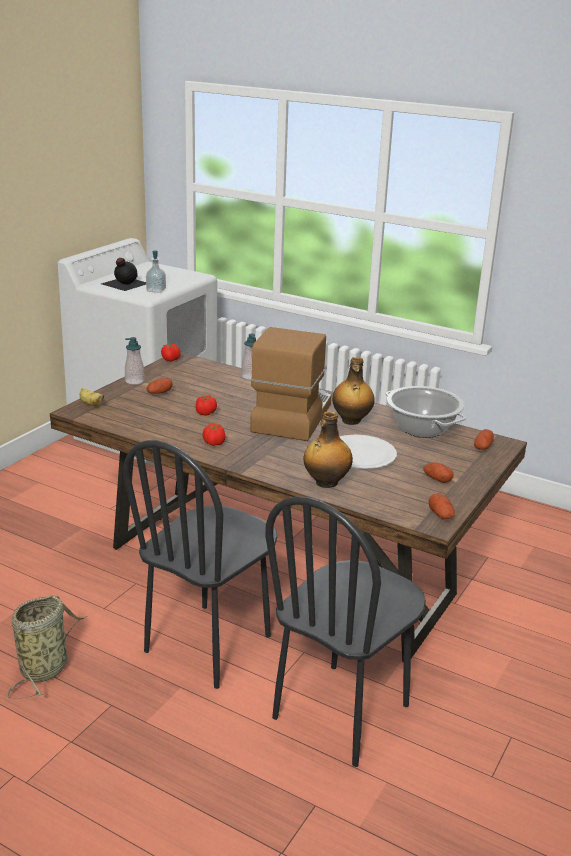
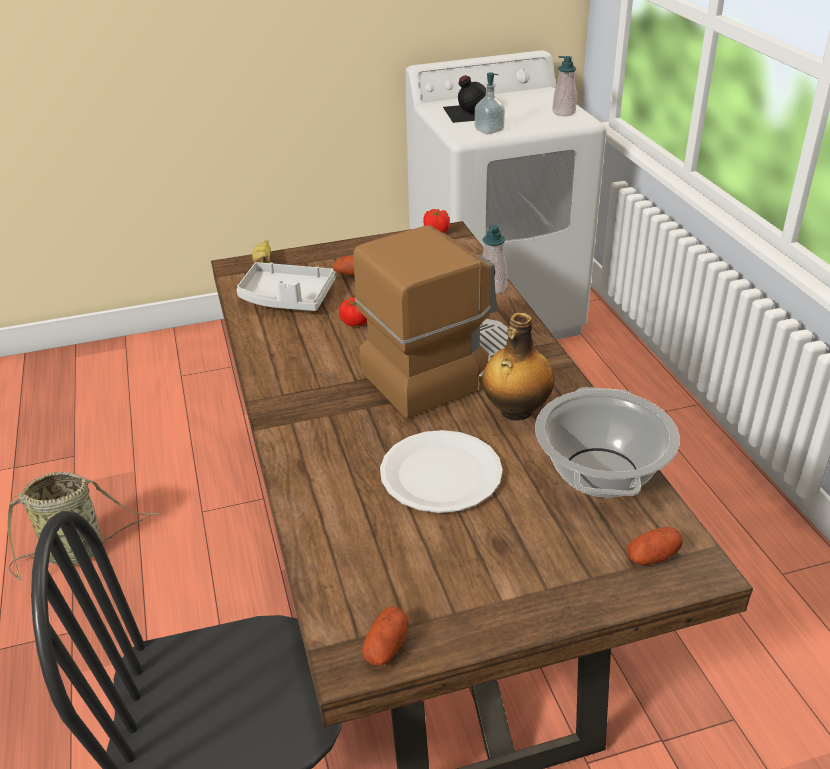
camera: 45 degrees right, 10 degrees up
black chair [123,440,277,689] -> none
soap dispenser [125,337,145,385] -> soap dispenser moved to [552,56,577,116]
tomato [202,424,225,446] -> none
bottle [303,411,353,488] -> none
potato [424,462,454,483] -> none
none -> grey tray [236,262,335,311]

